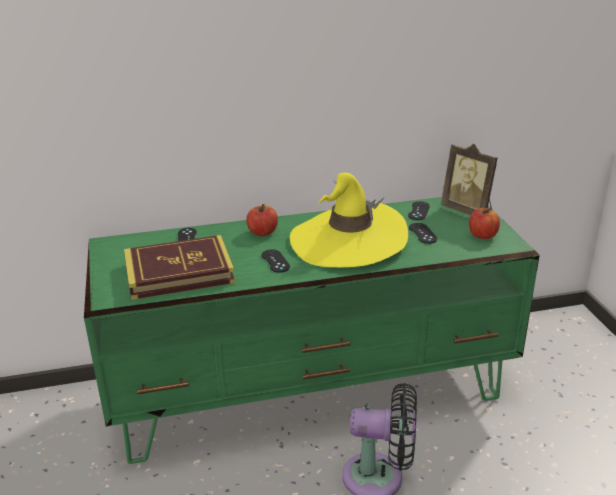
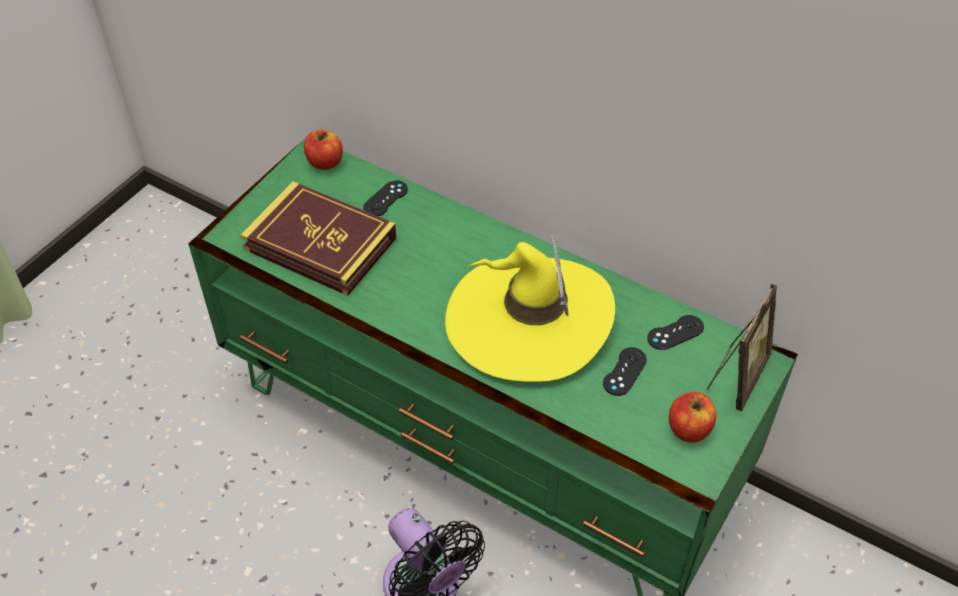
camera: 45 degrees right, 20 degrees up
apple [246,204,278,236] -> apple moved to [304,130,343,170]
black game controller [262,249,290,273] -> none
picture frame [441,144,498,215] -> picture frame turned 150 degrees counterclockwise [707,284,777,411]

